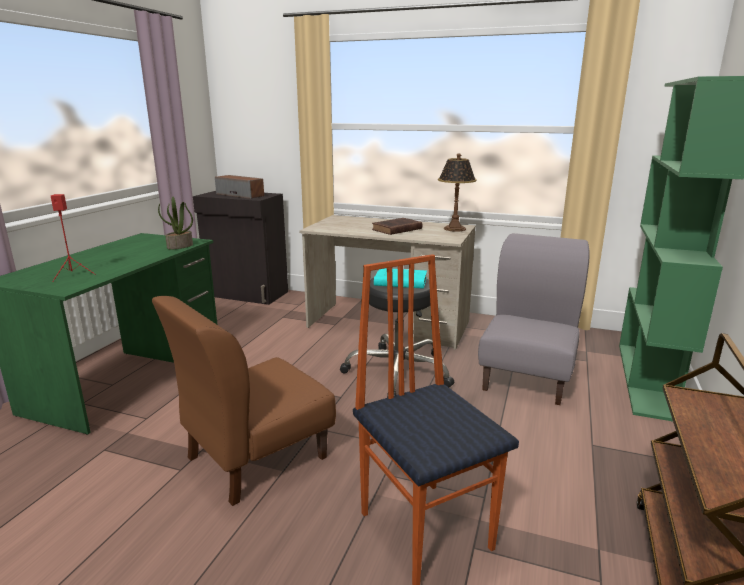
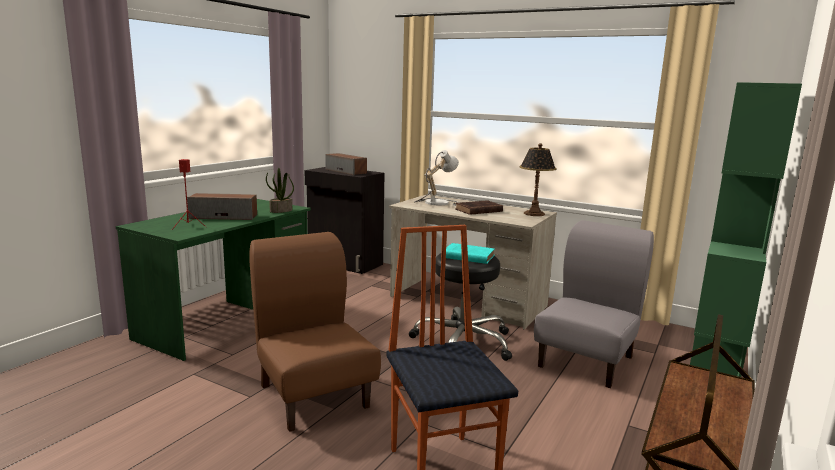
camera: 10 degrees right, 5 degrees down
brown chair [152,296,336,506] -> brown chair turned 90 degrees clockwise [250,232,381,432]
none -> speaker [187,193,257,220]
none -> table lamp [414,150,459,206]

